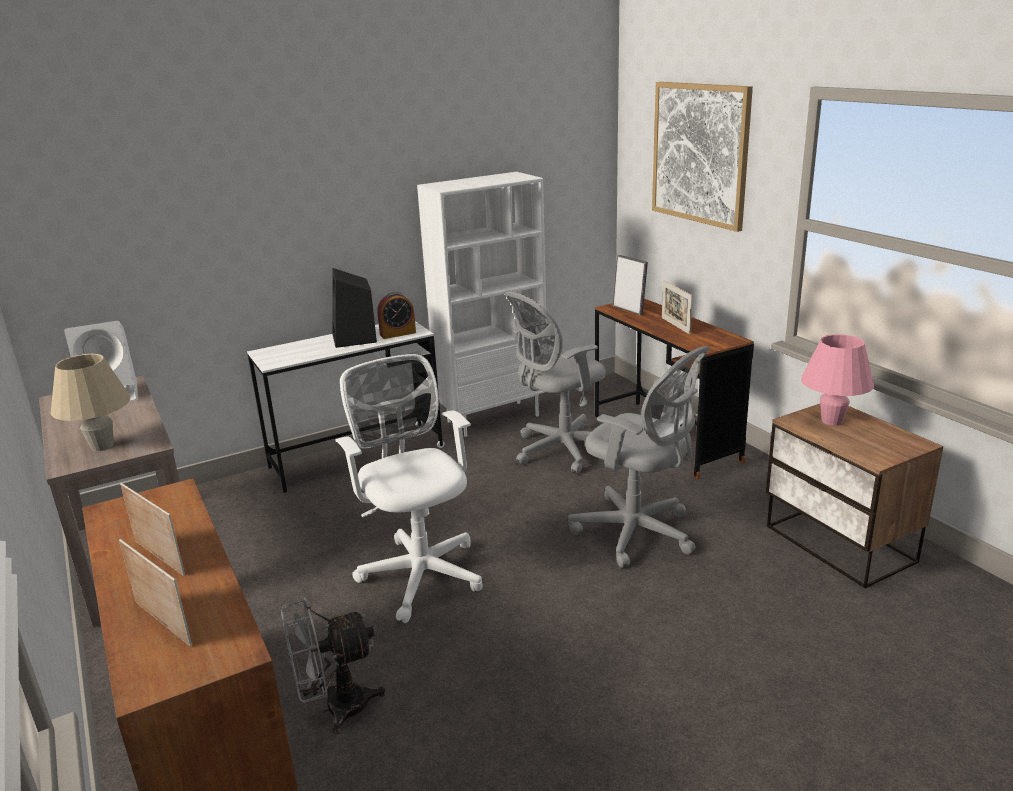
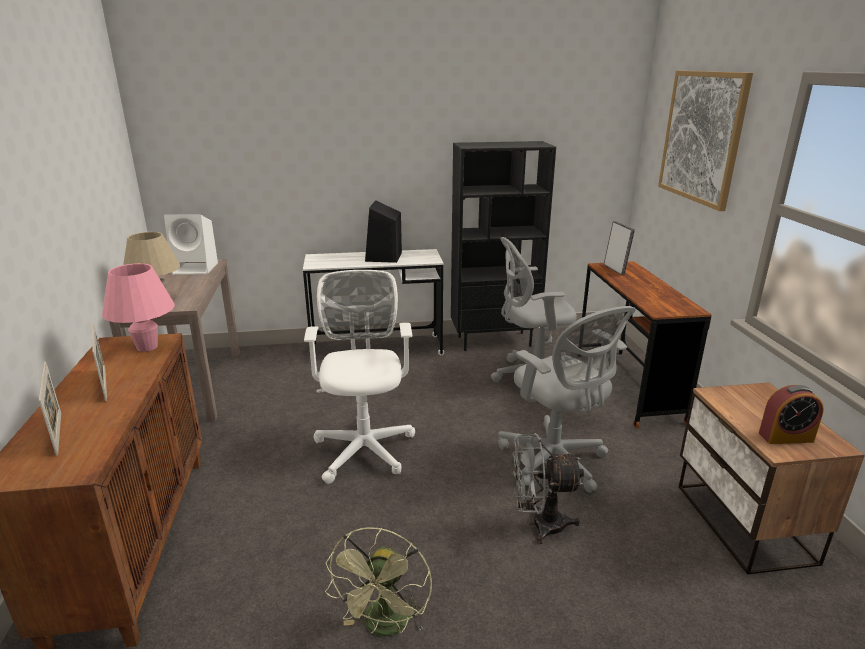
camera: 20 degrees right, 0 degrees up
grey fan [281,597,386,735] -> grey fan moved to [512,433,584,544]
alarm clock [377,292,416,339] -> alarm clock moved to [759,385,824,444]
white bookcase [417,172,546,437] -> black bookcase [451,141,556,351]
picture frame [662,280,692,334] -> none
pink table lamp [801,334,874,426] -> pink table lamp moved to [102,263,175,352]
none -> green fan [325,527,432,636]

